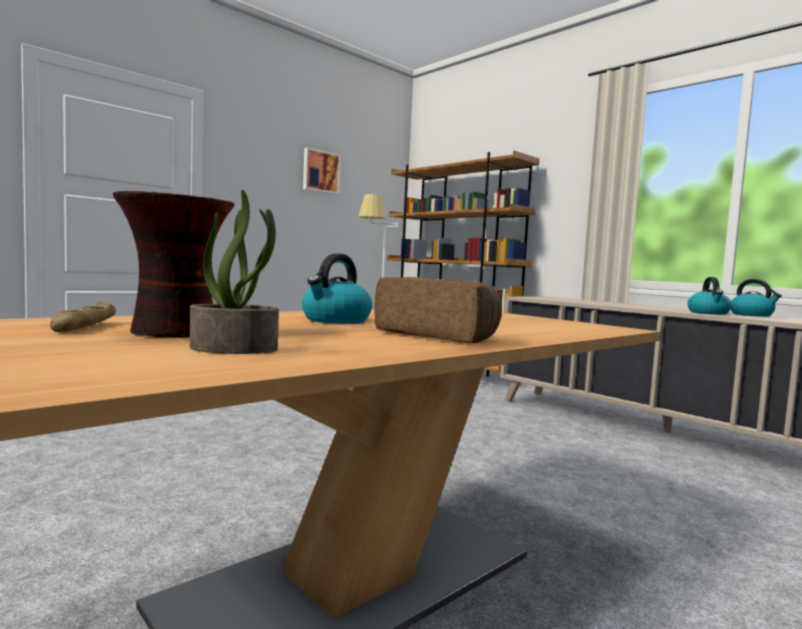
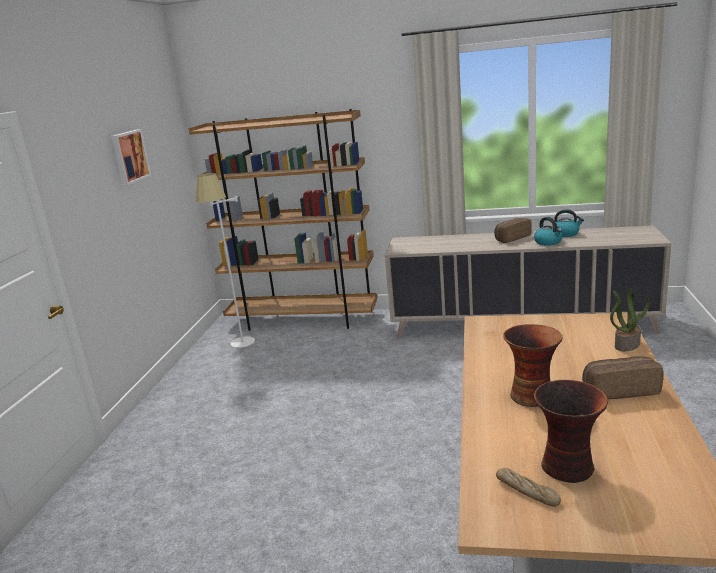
camera: 35 degrees left, 15 degrees up
potted plant [190,190,279,354] -> potted plant moved to [610,288,650,351]
kettle [302,253,372,324] -> vase [503,324,562,407]
none -> bread [494,218,532,243]

